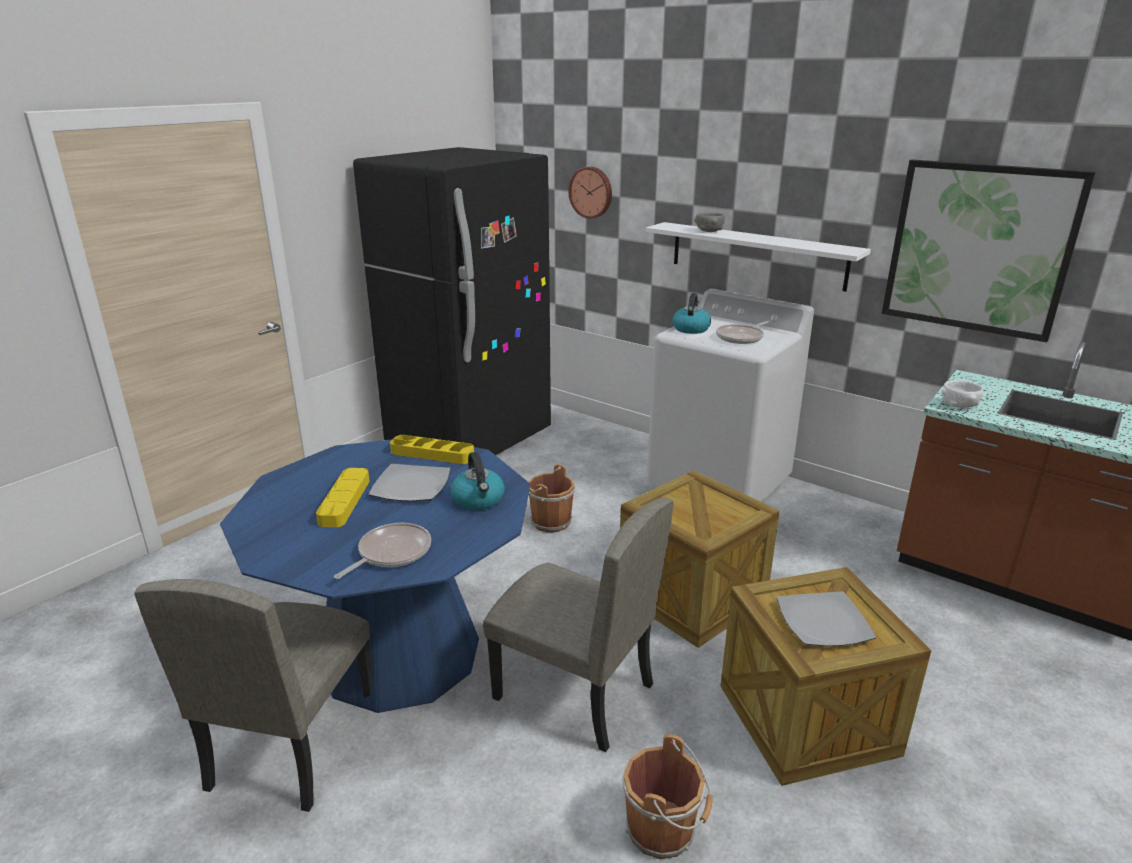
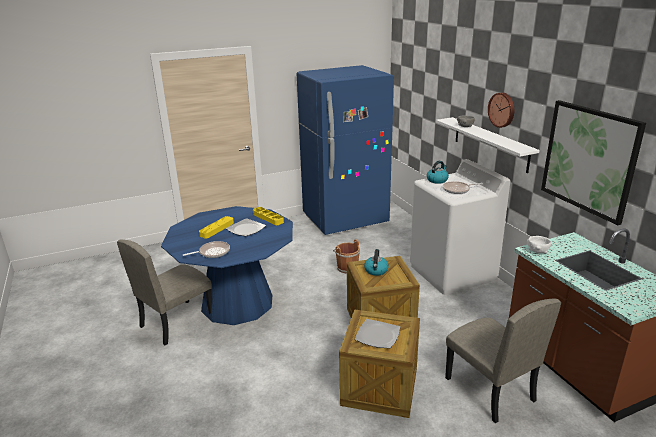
camera: 30 degrees right, 0 degrees up
black fridge [353,147,551,455] -> blue fridge [297,65,394,235]
kettle [451,452,505,511] -> kettle moved to [364,249,389,276]
beige chair [483,497,674,752] -> beige chair moved to [445,299,561,423]
wall clock [568,167,612,219] -> wall clock moved to [488,92,514,128]
brown bucket [623,734,713,859] -> none

